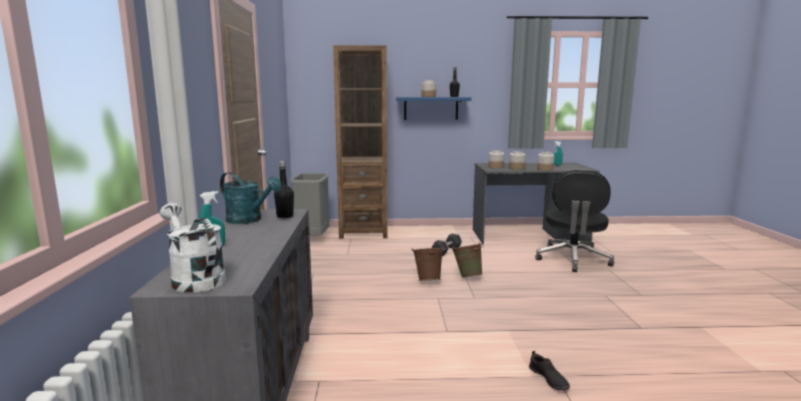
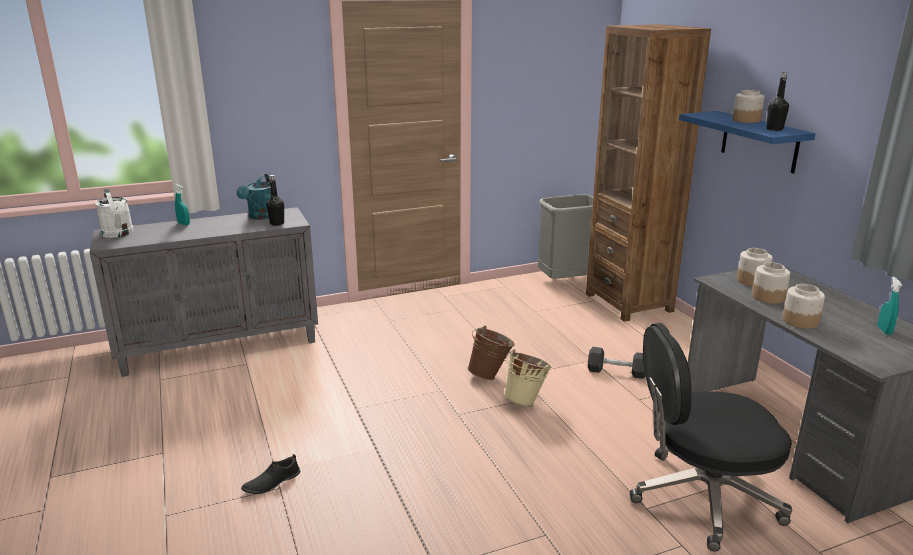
camera: 70 degrees right, 10 degrees up
white watering can [160,203,226,293] -> white watering can turned 120 degrees clockwise [95,189,134,238]
green bucket [452,242,484,278] -> beige bucket [504,349,552,407]

